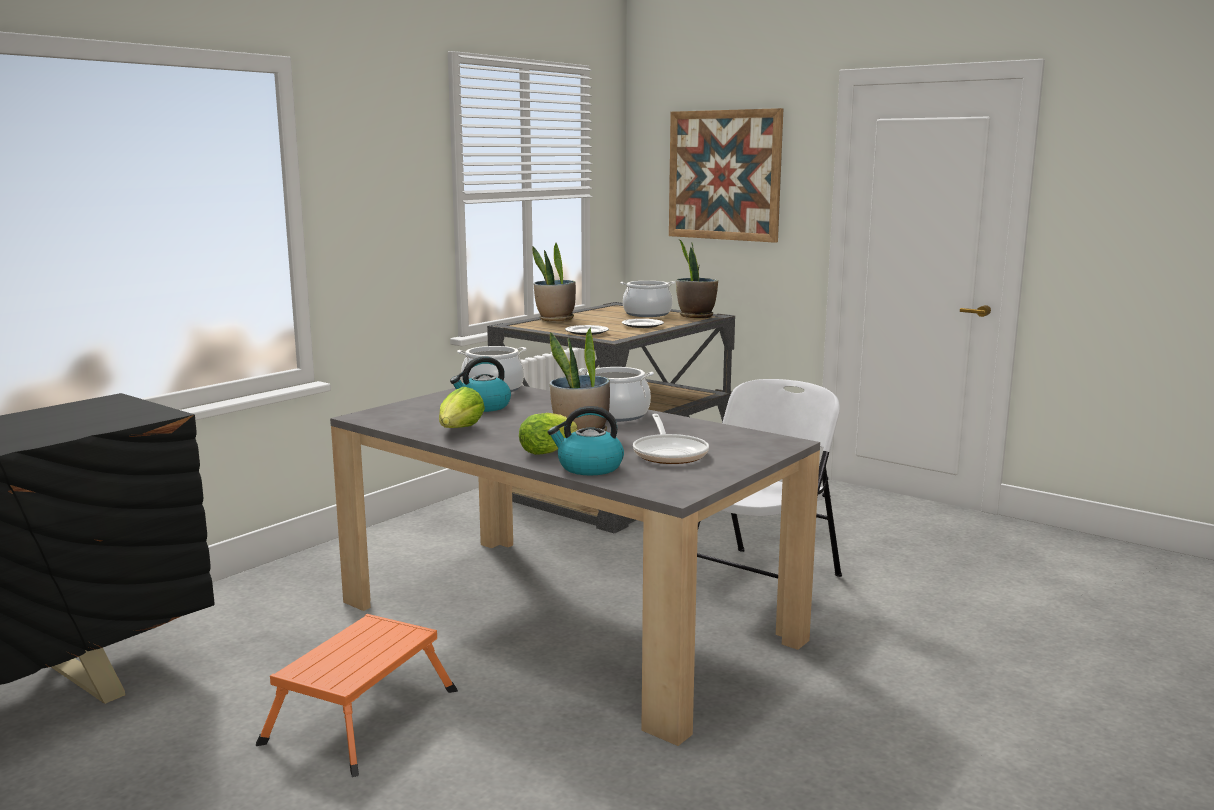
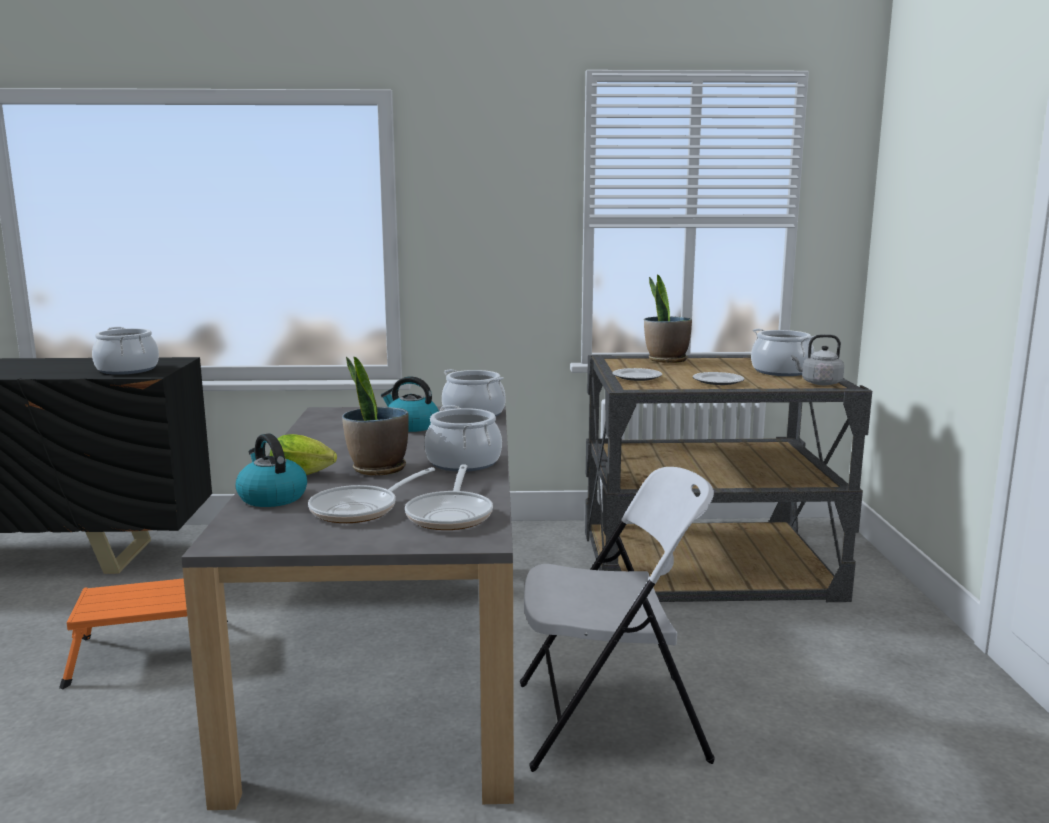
camera: 50 degrees right, 0 degrees up
lettuce [439,387,485,428] -> none
picture [669,108,783,243] -> none
potted plant [676,239,718,318] -> grey kettle [791,334,844,385]
none -> cooking pot [92,327,159,375]
none -> frying pan [405,464,493,530]

